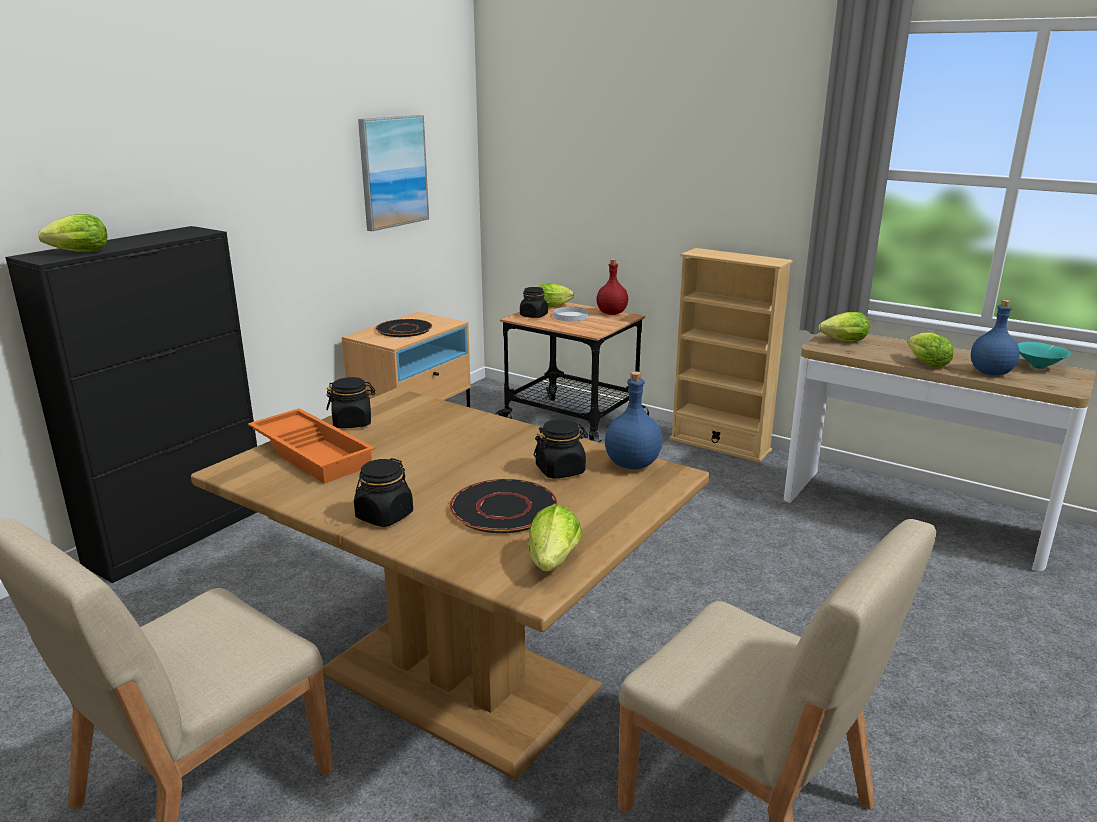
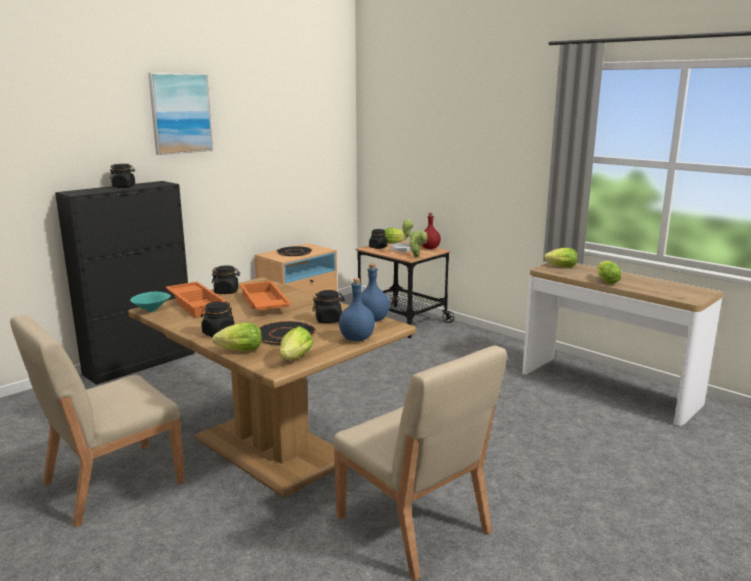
camera: 10 degrees right, 5 degrees down
lettuce [38,214,107,252] -> lettuce moved to [212,322,262,351]
picture [358,115,429,231] -> picture moved to [148,73,213,155]
beige bookcase [669,248,793,463] -> none
blue bottle [971,300,1020,375] -> blue bottle moved to [339,278,375,341]
turquoise bowl [1018,342,1071,369] -> turquoise bowl moved to [130,292,171,312]
none -> black jar [110,164,136,188]
none -> orange tray [240,281,291,310]
none -> potted plant [402,219,428,258]

